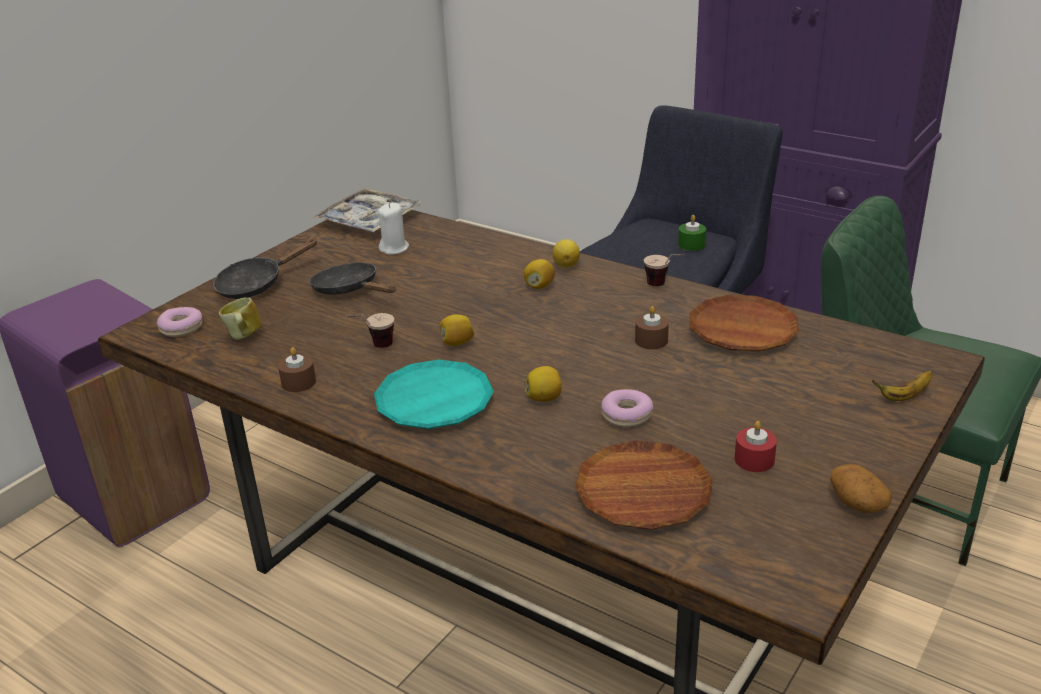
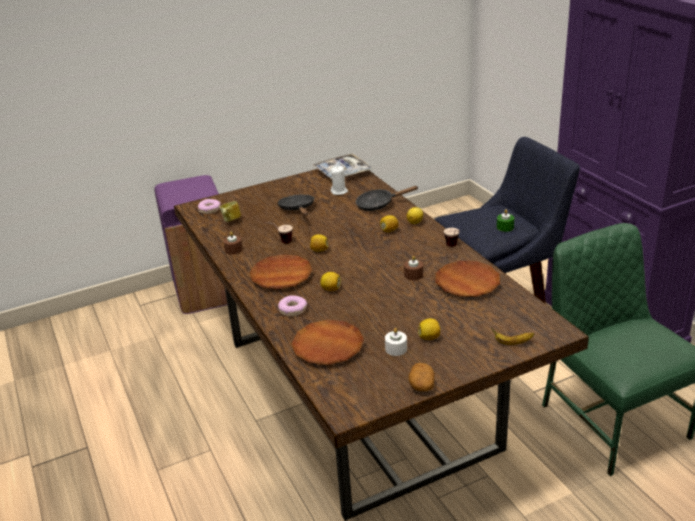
camera: 30 degrees right, 0 degrees up
black frying pan [213,239,317,299] -> black frying pan moved to [356,186,419,211]
turquoise plate [374,360,494,429] -> brown plate [250,254,312,289]
donut [601,389,653,427] -> donut moved to [278,295,307,316]
red candle [735,421,777,472] -> white candle [385,328,407,356]
none -> lemon [418,318,440,340]

